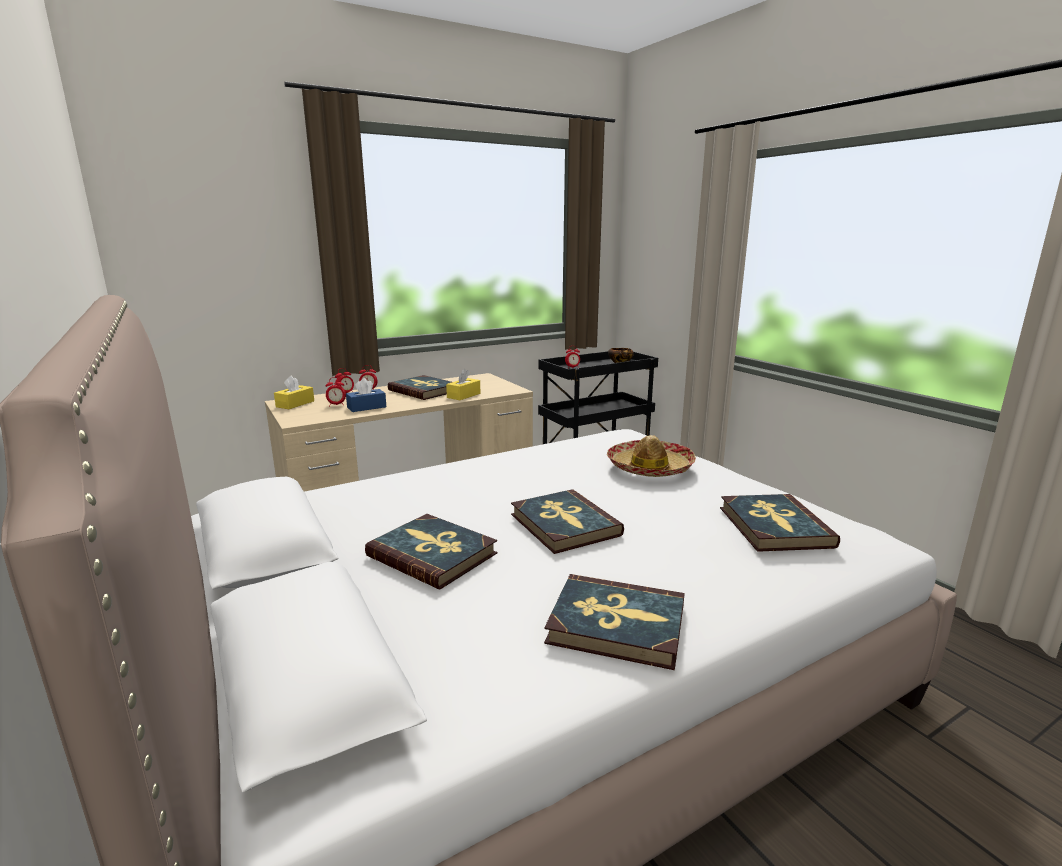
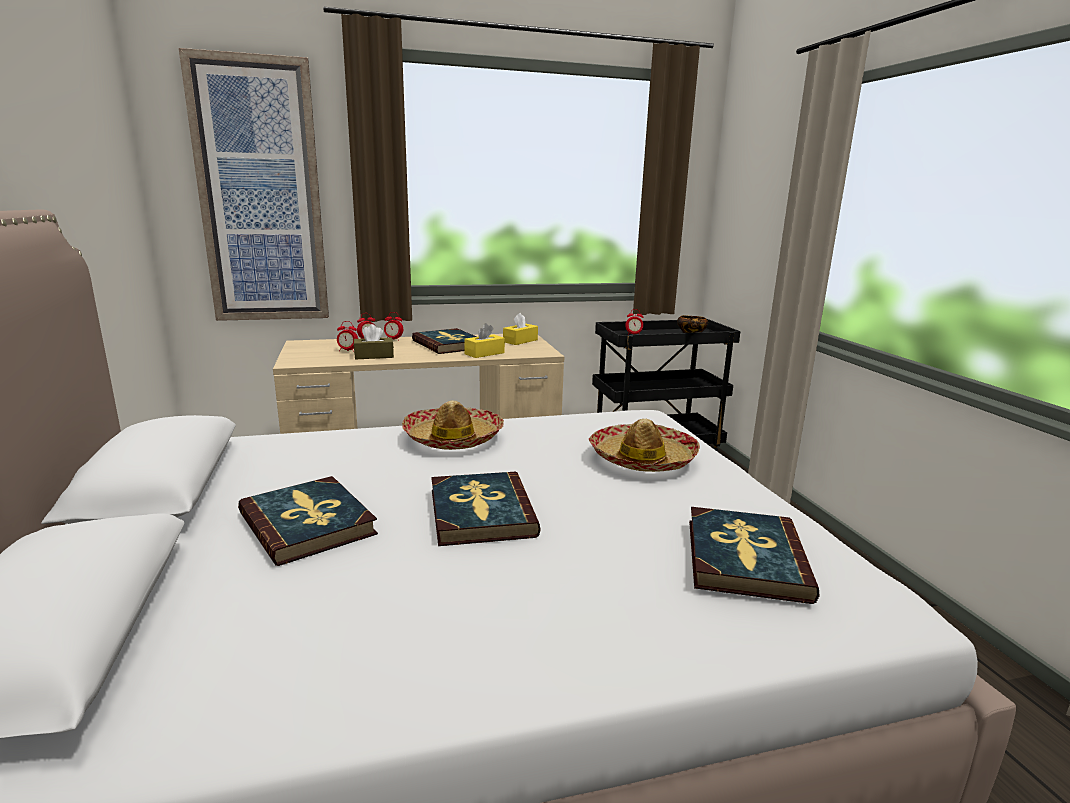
camera: 15 degrees right, 0 degrees up
yellow tissue box [274,375,314,409] -> yellow tissue box moved to [503,313,538,345]
blue tissue box [346,378,386,412] -> brown tissue box [354,324,394,359]
book [544,574,685,670] -> none
none -> picture [179,48,329,321]
none -> hat [402,400,504,450]

